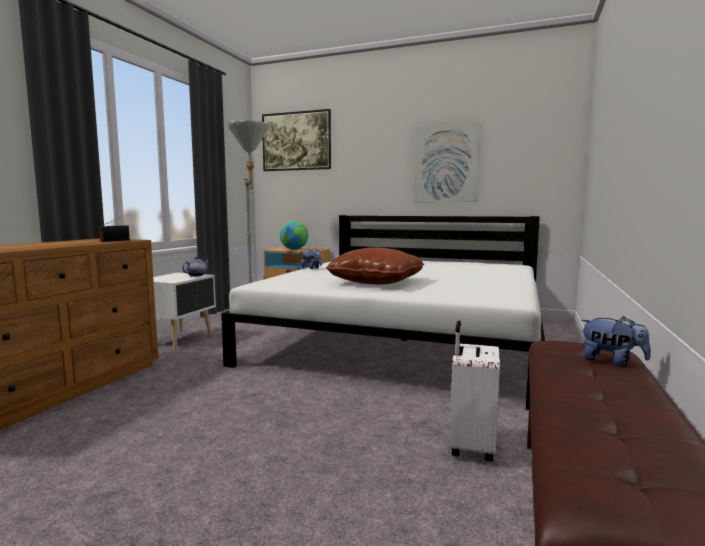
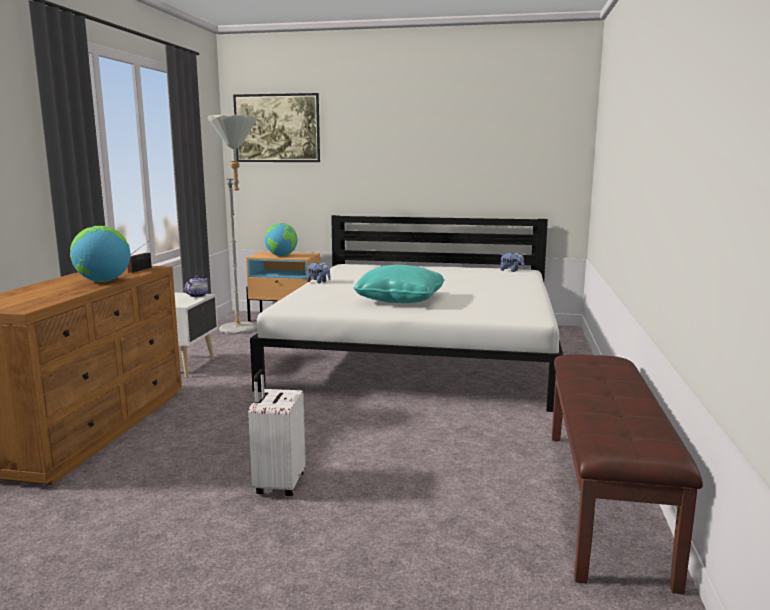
camera: 10 degrees left, 5 degrees up
brown pillow [326,247,424,284] -> turquoise pillow [353,265,445,303]
picture [413,123,481,202] -> none
white suitcase [450,321,500,461] -> white suitcase moved to [248,369,306,496]
plush toy [581,316,651,366] -> plush toy moved to [500,252,524,272]
none -> globe [70,226,130,282]

